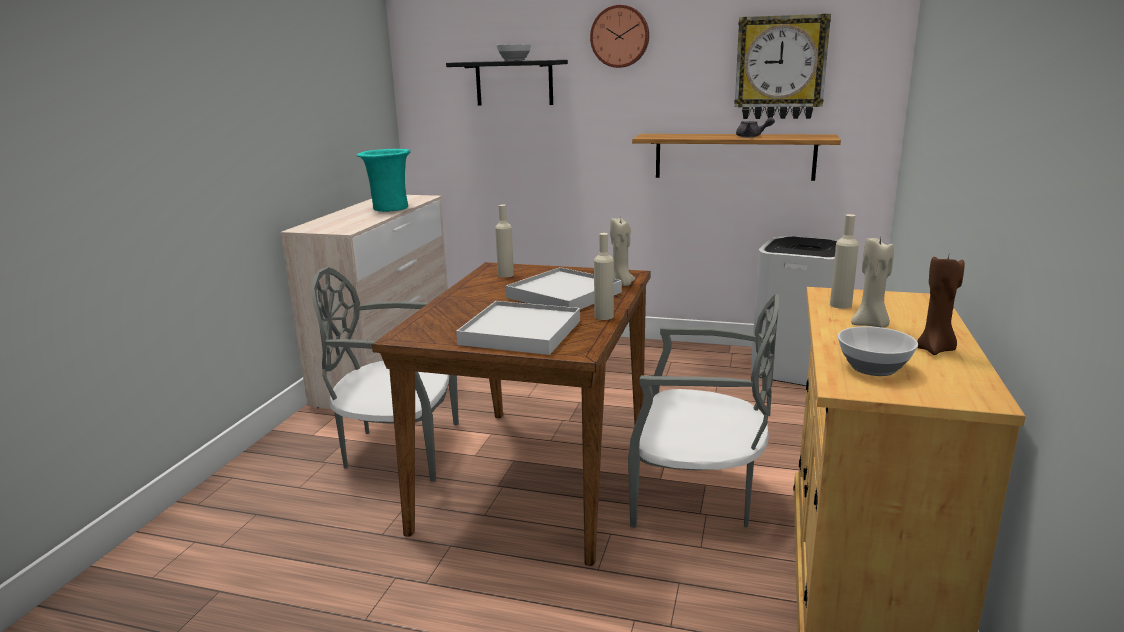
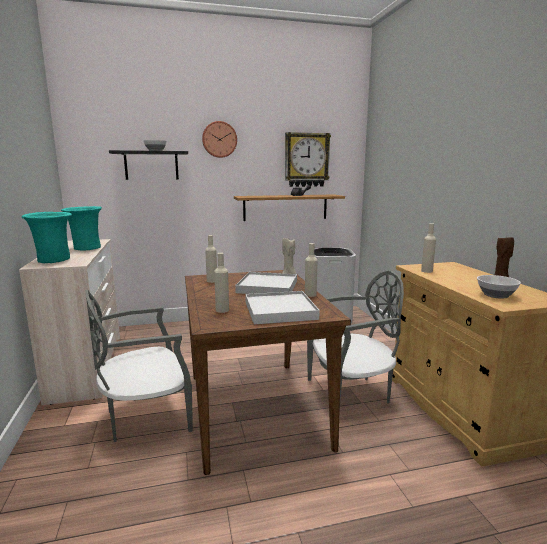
camera: 30 degrees left, 5 degrees down
beige candle [851,238,894,328] -> none
none -> turquoise vase [22,212,72,263]
none -> beige bottle [214,253,229,313]

